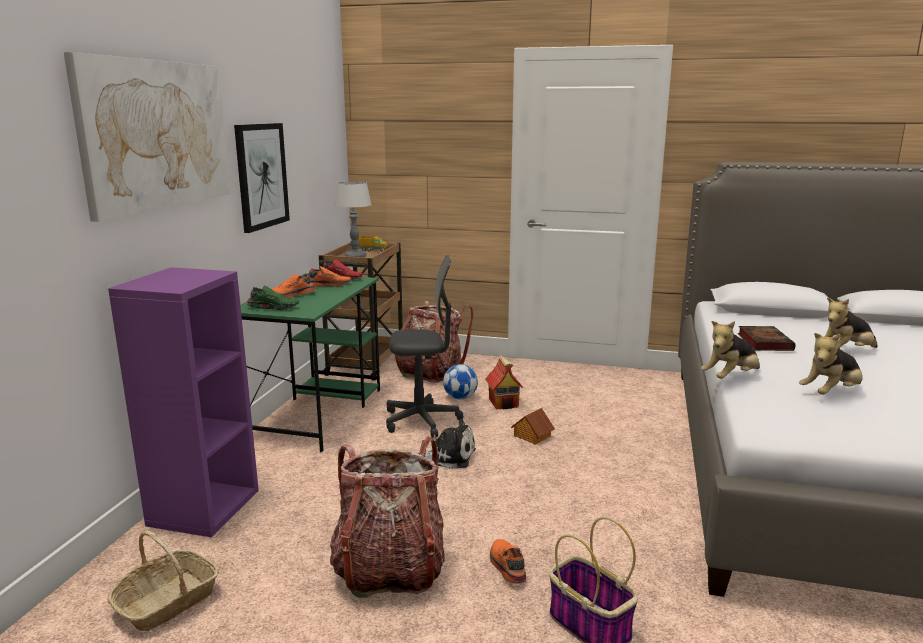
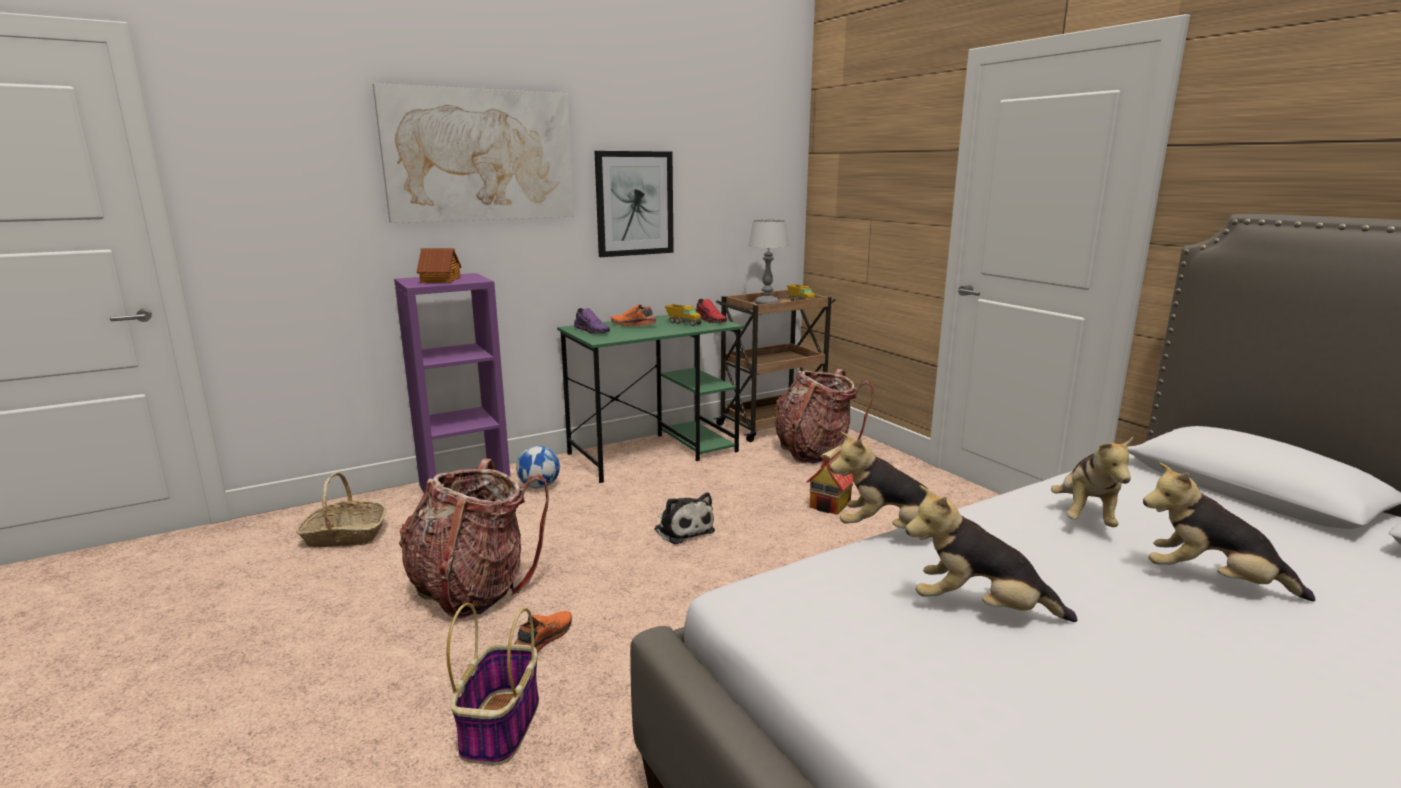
camera: 45 degrees right, 0 degrees up
green shoe [247,286,299,310] -> purple shoe [574,308,610,334]
orange shoe [308,266,351,287] -> toy truck [665,304,702,326]
grey office chair [386,255,463,438] -> none
football [443,364,478,399] -> football moved to [516,446,560,489]
toy house [511,408,555,445] -> toy house moved to [417,248,461,283]
book [738,326,796,351] -> plush toy [1051,436,1134,527]

